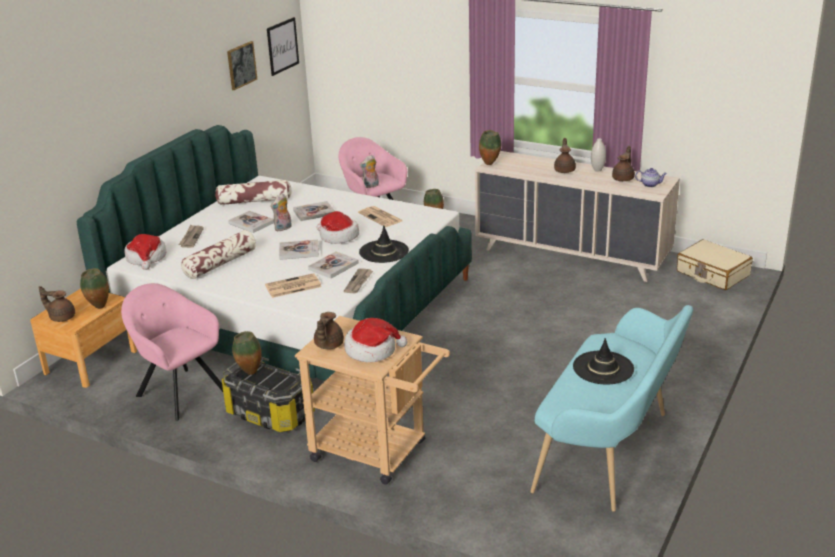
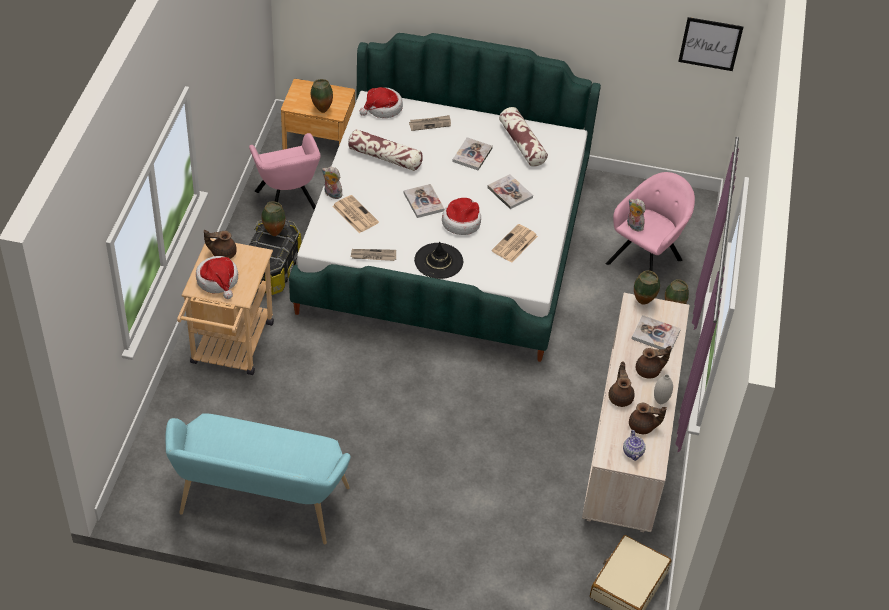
camera: 70 degrees right, 20 degrees up
brown teapot [38,286,75,322] -> brown teapot moved to [608,361,634,407]
pink armchair [121,283,223,421] -> pink armchair turned 135 degrees clockwise [249,133,321,210]
picture [227,41,257,90] -> none
plush toy [270,193,292,231] -> plush toy moved to [322,166,343,199]
book [308,252,359,278] -> book moved to [632,315,681,353]
black hat [573,338,634,385] -> none

